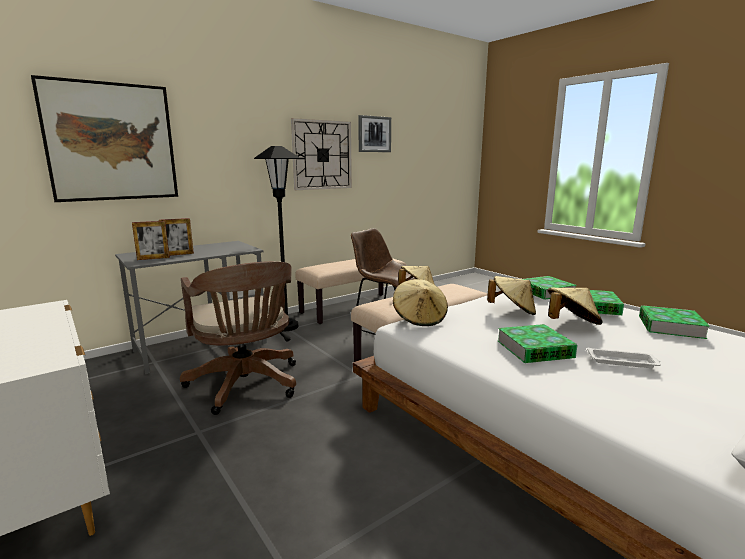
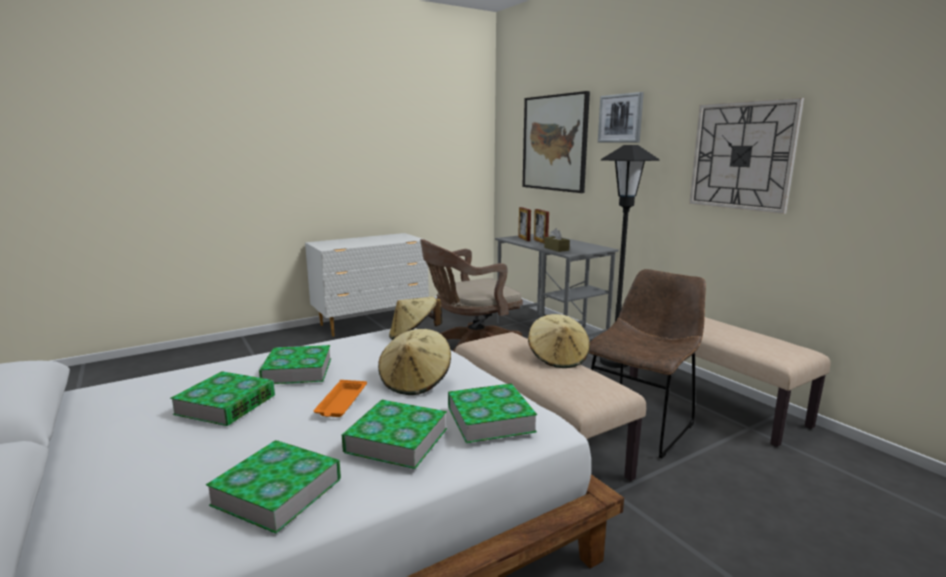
camera: 95 degrees right, 0 degrees up
picture [358,115,391,152] -> picture moved to [598,92,644,143]
beige hat [548,288,603,325] -> orange tray [314,380,367,417]
white tray [587,347,661,368] -> book [170,371,275,426]
none -> brown tissue box [544,228,570,252]

